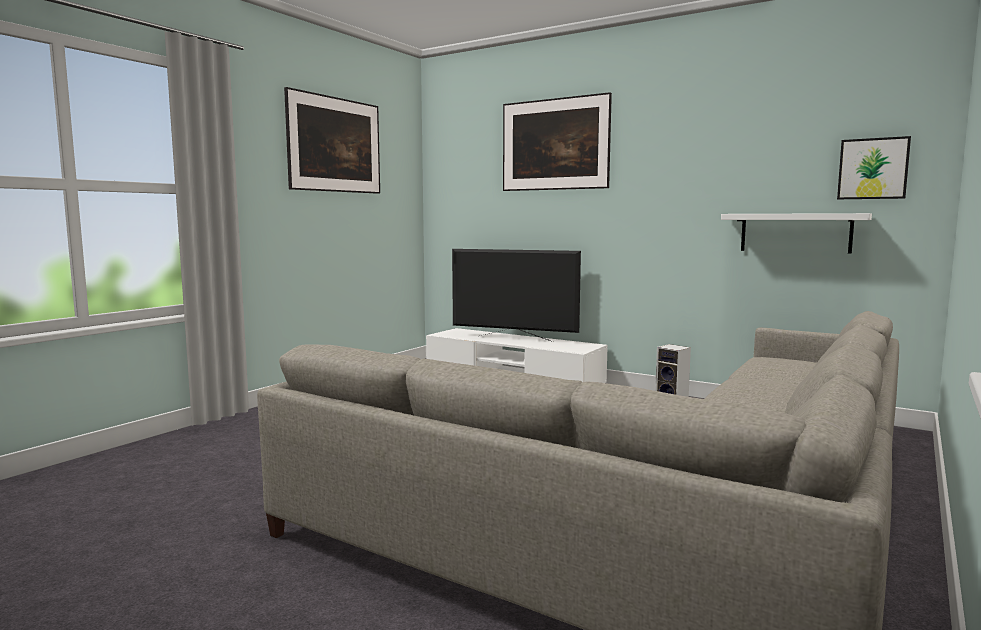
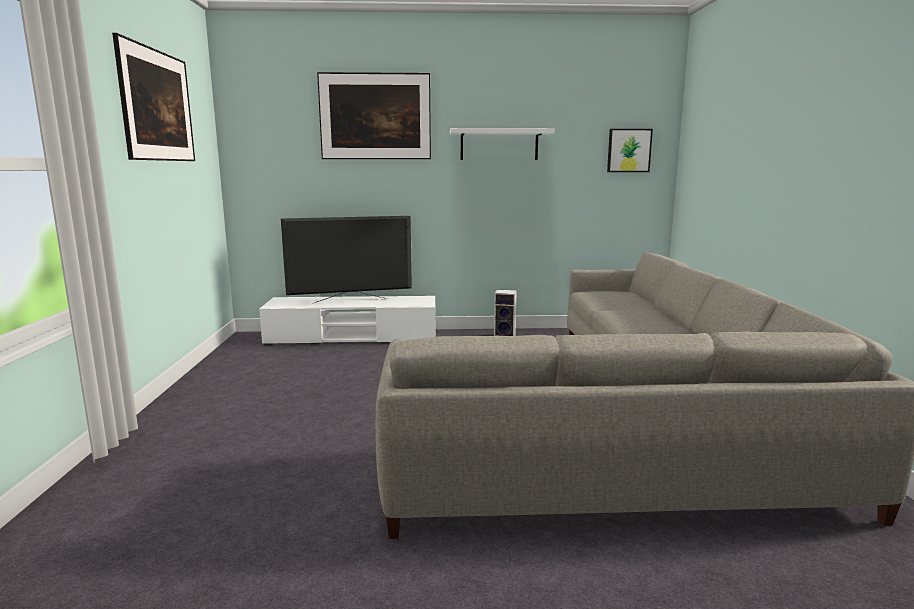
camera: 35 degrees left, 5 degrees up
white shelf [721,213,872,254] -> white shelf moved to [450,128,554,160]

